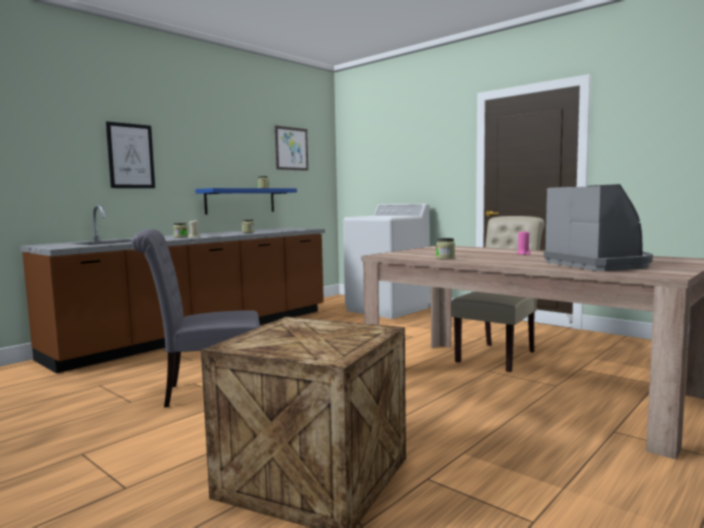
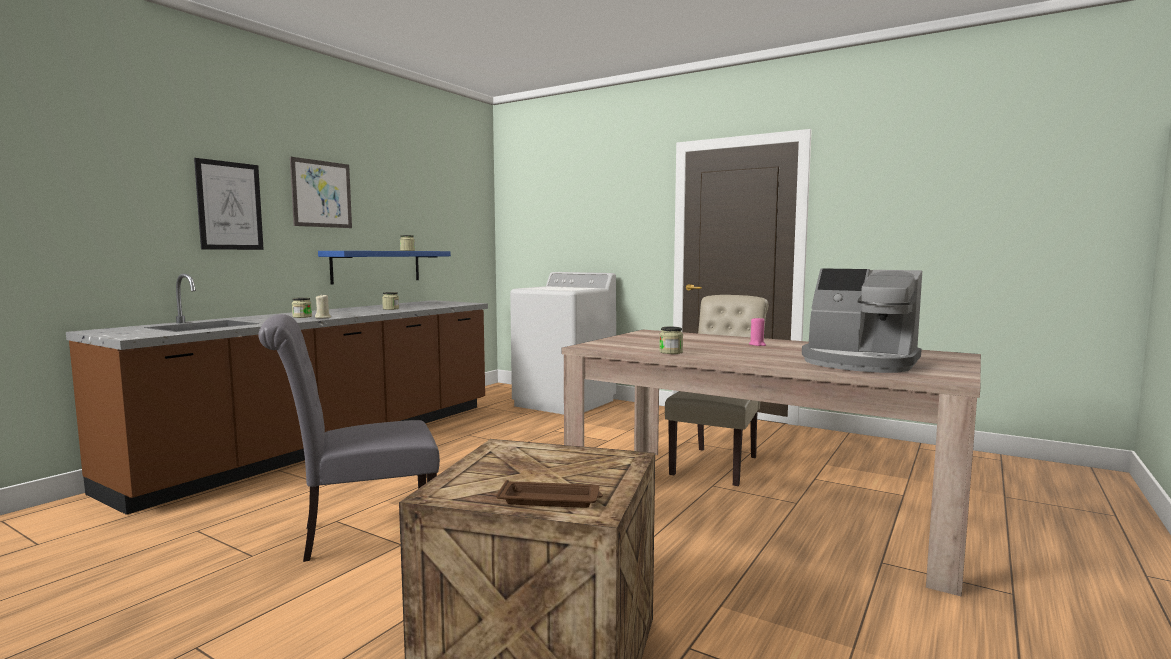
camera: 10 degrees left, 0 degrees up
picture [275,125,308,171] -> picture moved to [290,157,352,228]
coffee machine [544,184,653,271] -> coffee machine turned 150 degrees clockwise [802,268,922,373]
none -> brown tray [496,480,603,508]

